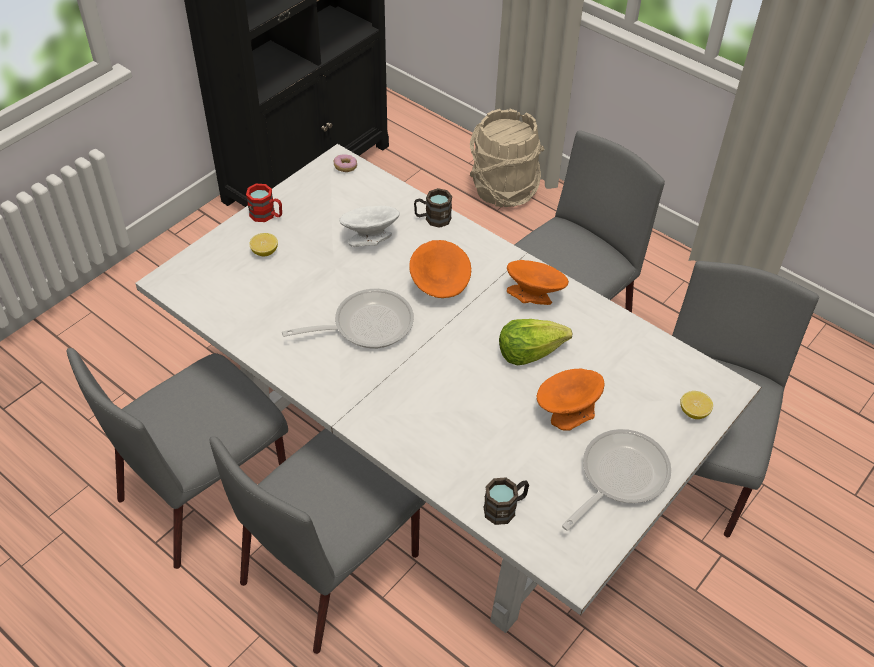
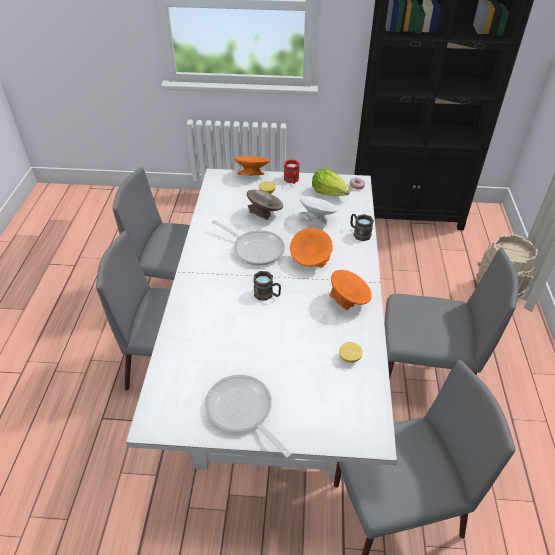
camera: 55 degrees right, 5 degrees down
brown mug [484,478,529,525] -> brown mug moved to [253,271,281,301]
lettuce [499,319,572,365] -> lettuce moved to [312,169,351,196]
orange bowl [537,369,604,431] -> orange bowl moved to [234,156,270,176]
frying pan [562,429,671,531] -> frying pan turned 135 degrees counterclockwise [205,375,291,458]
lemon [680,391,713,419] -> lemon moved to [339,342,363,363]
none -> grey bowl [247,190,283,220]

